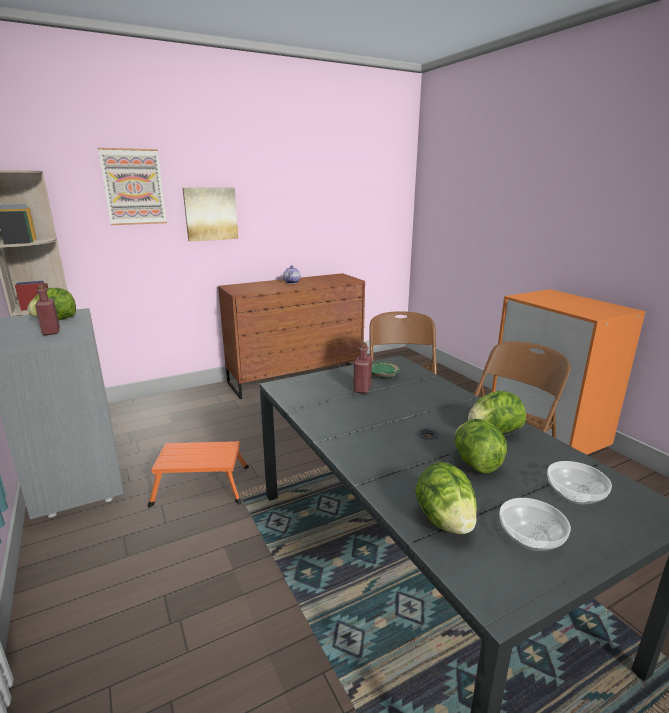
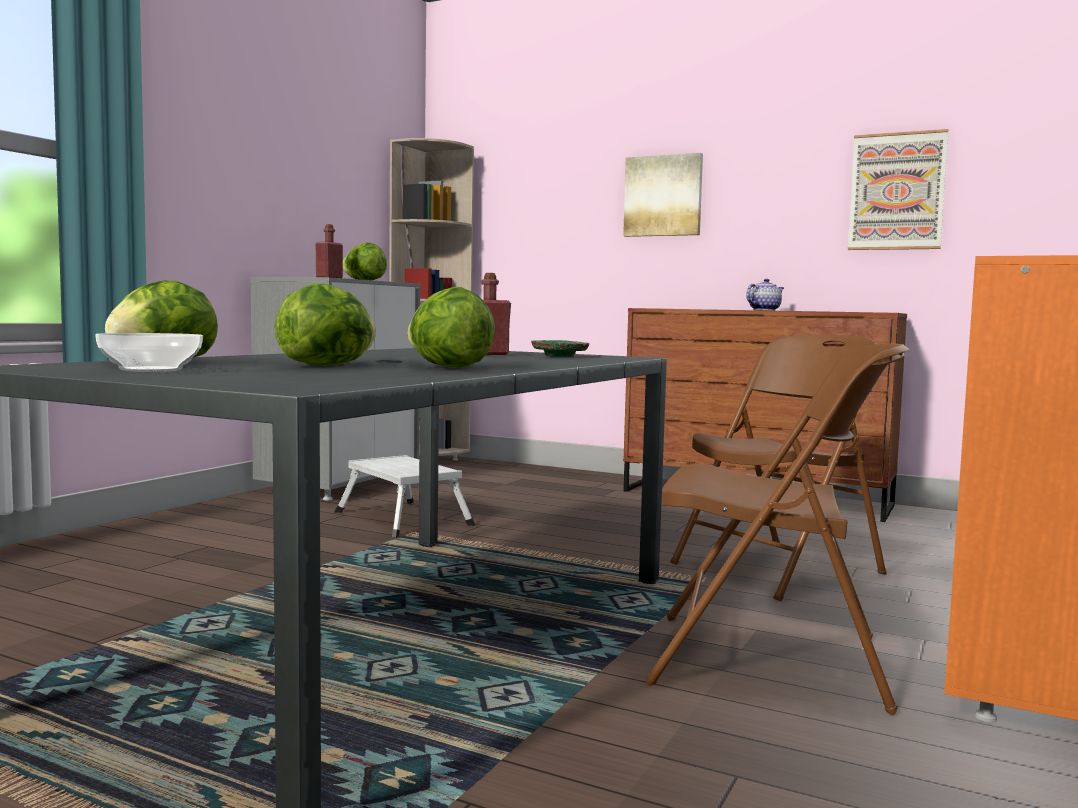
camera: 55 degrees right, 15 degrees down
picture [98,148,167,225] -> picture moved to [848,129,949,250]
orange step ladder [147,441,249,508] -> white step ladder [335,455,476,538]
bowl [547,461,612,505] -> none

